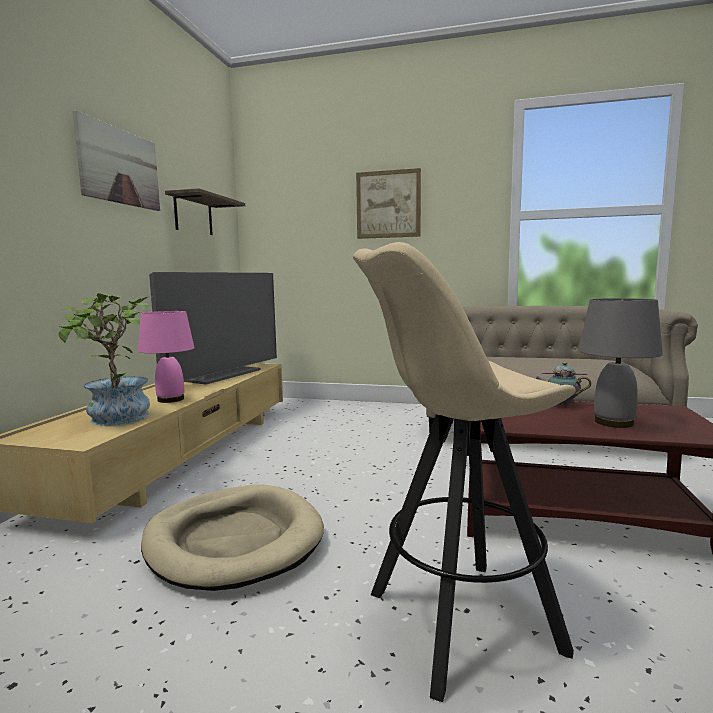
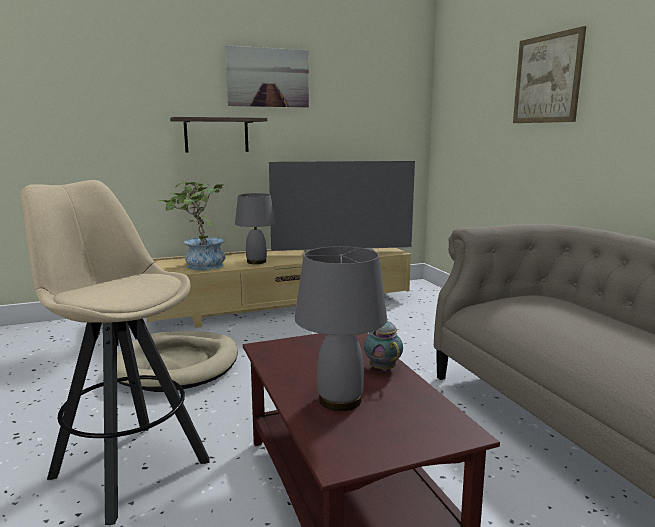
camera: 55 degrees right, 5 degrees up
pink table lamp [138,311,195,403] -> grey table lamp [235,193,276,264]
shelf [165,188,245,235] -> shelf moved to [170,117,267,152]

